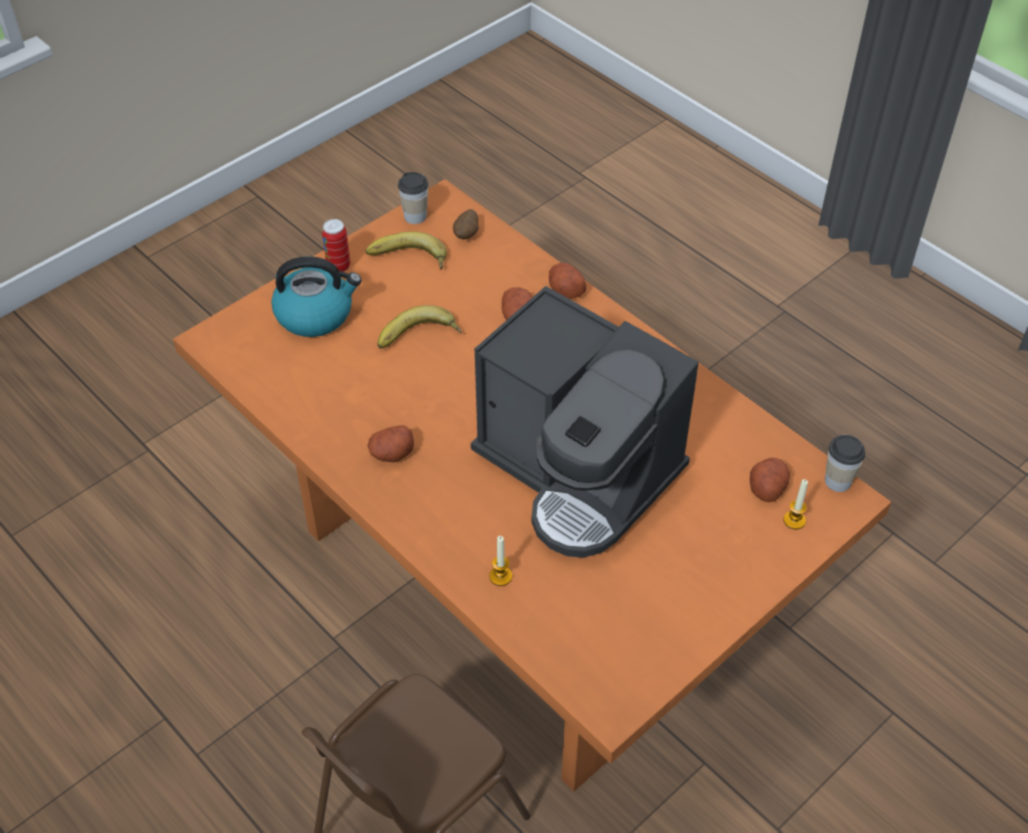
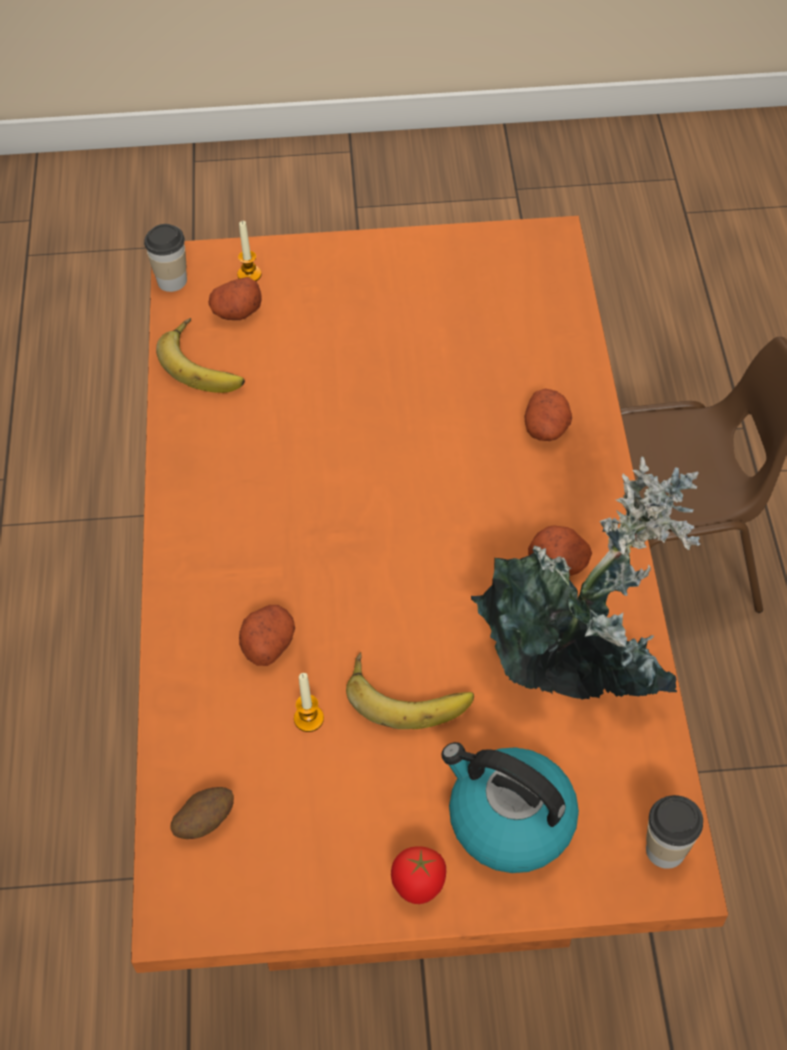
camera: 140 degrees left, 5 degrees up
can [322,219,350,272] -> tomato [391,846,446,904]
banana [366,231,447,270] -> banana moved to [156,318,245,393]
cup [398,172,428,224] -> cup moved to [646,795,703,869]
coffee machine [471,286,698,558] -> none
candle [489,536,512,586] -> candle moved to [294,673,324,732]
potato [549,263,586,299] -> potato moved to [524,388,572,441]
none -> potted plant [471,456,700,700]

